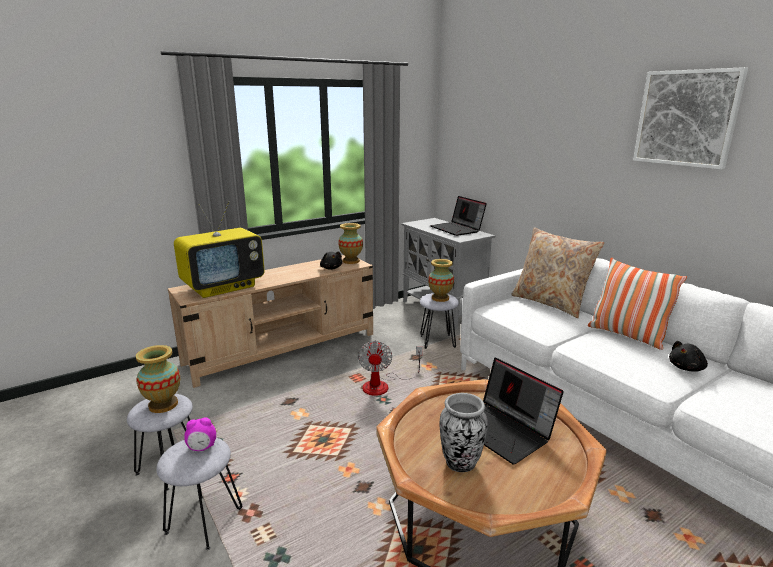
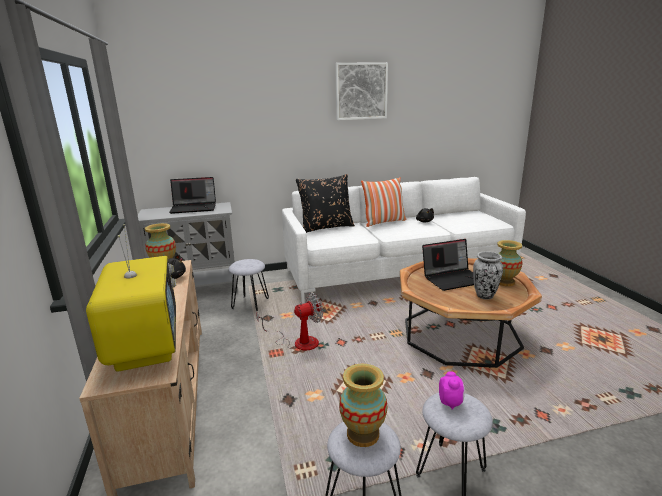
camera: 70 degrees left, 0 degrees up
fan [358,340,423,396] -> fan turned 45 degrees counterclockwise [256,293,323,350]
vase [428,259,454,302] -> vase moved to [497,240,522,286]
beige pillow [511,227,604,318] -> black pillow [296,174,355,233]

